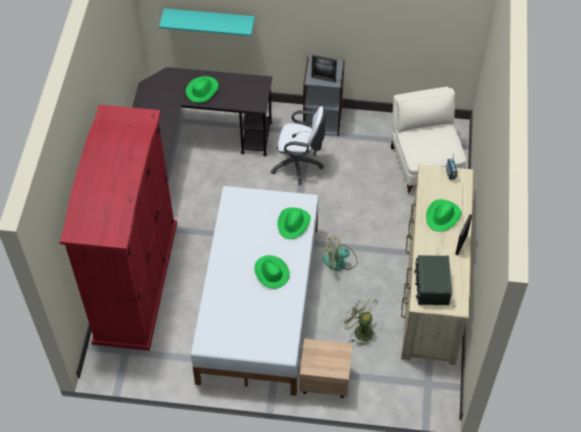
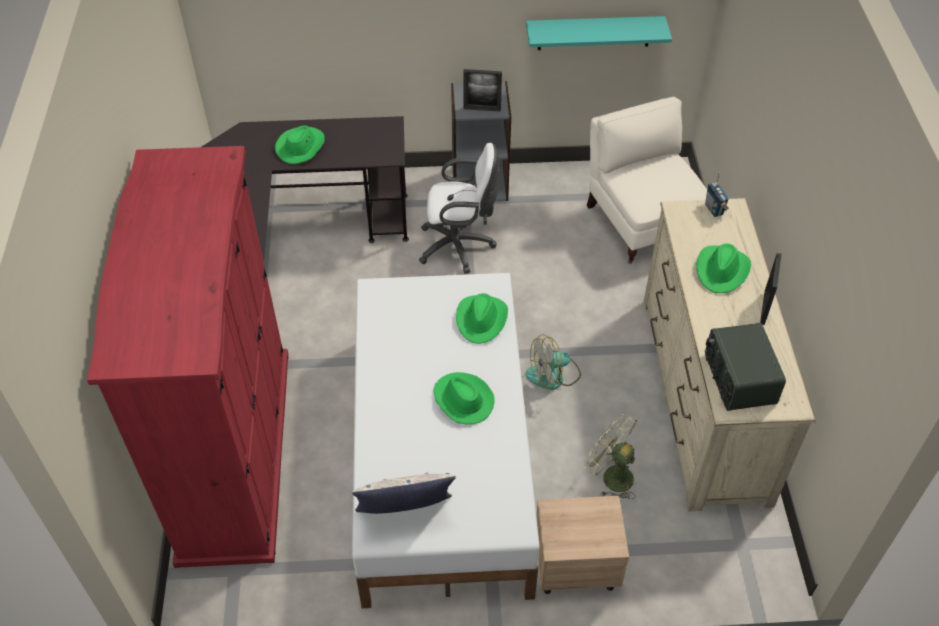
camera: 10 degrees left, 5 degrees down
turquoise shelf [159,8,255,36] -> turquoise shelf moved to [526,16,672,50]
none -> pillow [352,473,456,514]

